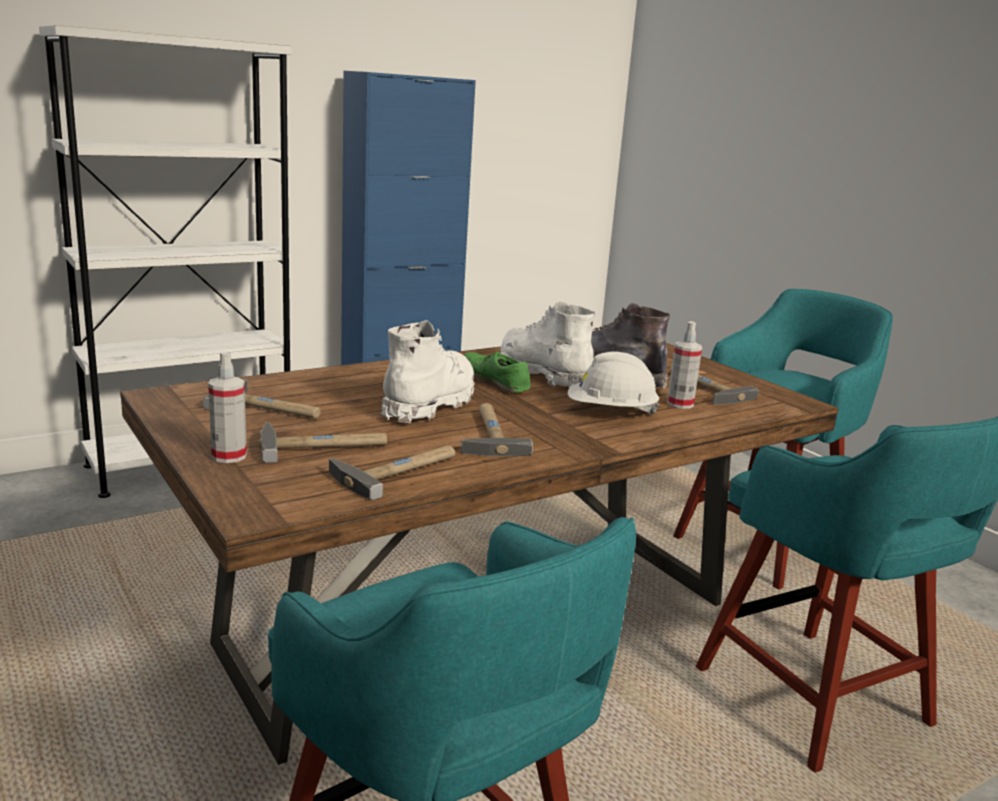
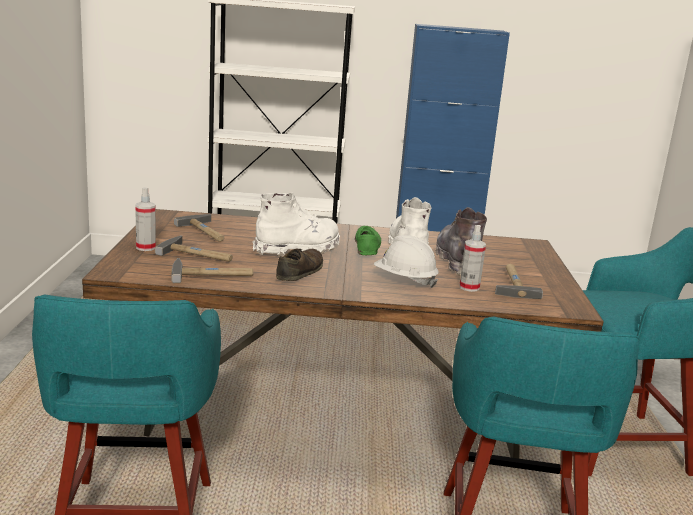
camera: 35 degrees right, 0 degrees up
hammer [461,403,533,456] -> brown shoe [276,249,323,281]

